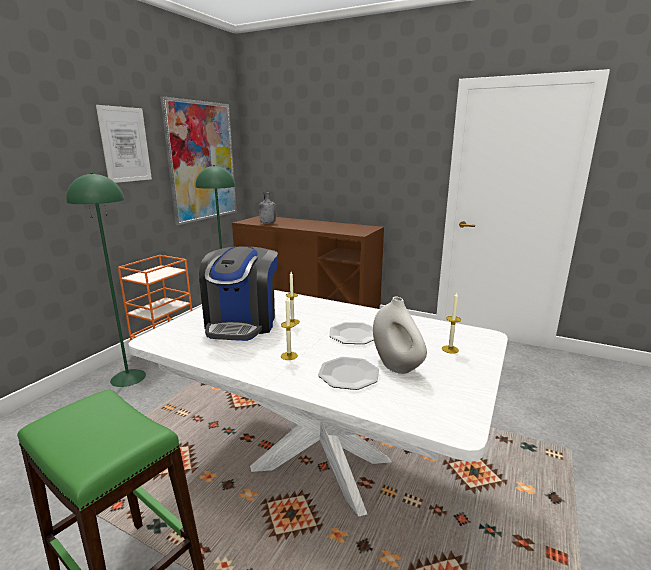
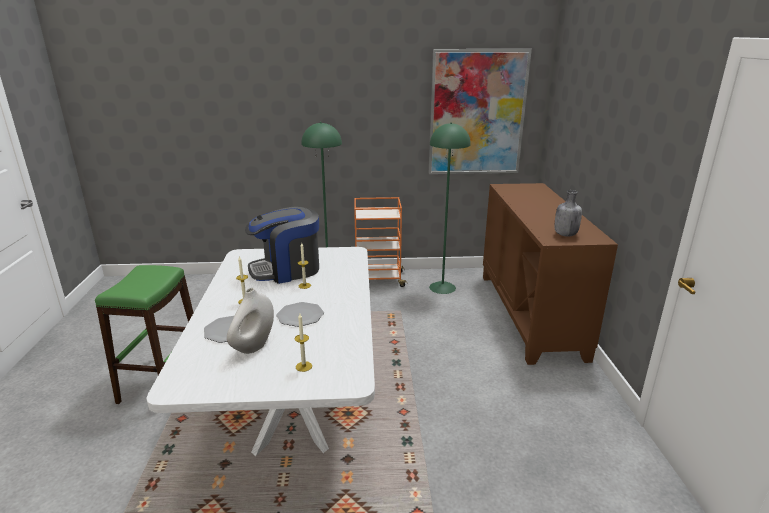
camera: 60 degrees right, 5 degrees up
picture [96,105,152,183] -> none
grey bottle [259,192,276,224] -> grey bottle moved to [554,190,582,237]

